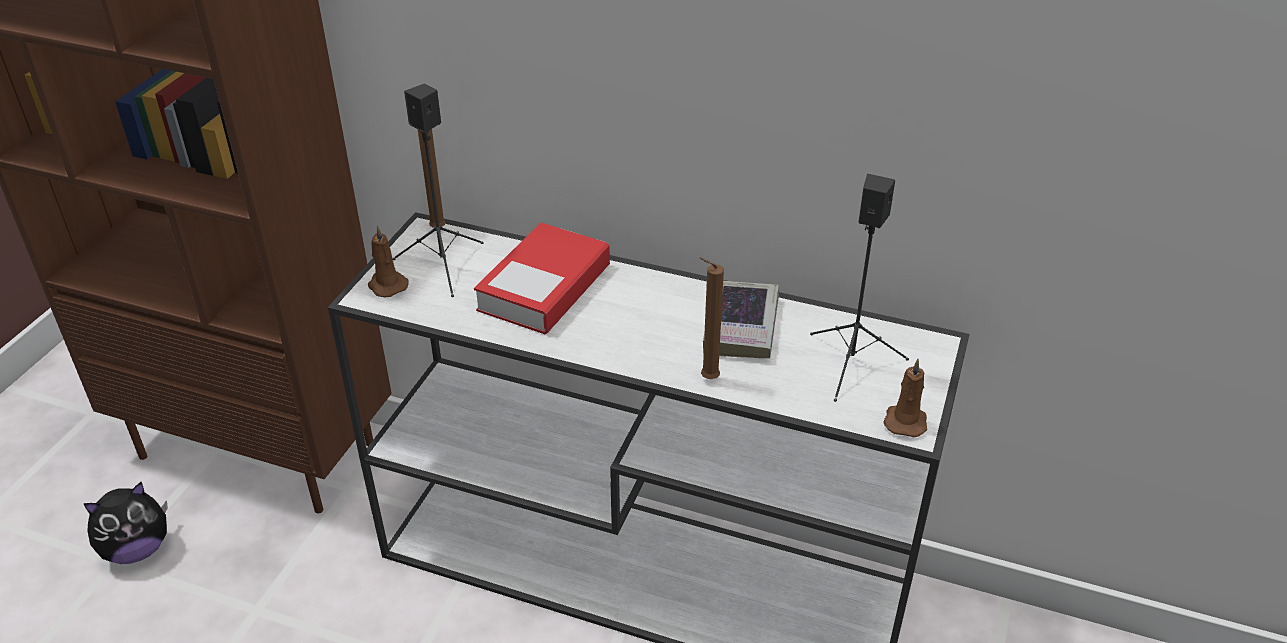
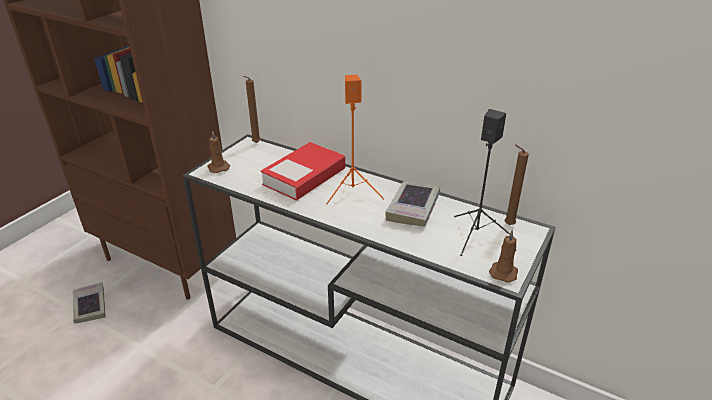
camera: 10 degrees right, 5 degrees down
plush toy [83,482,168,564] -> book [73,282,105,324]
black speaker [392,83,484,297] -> none
brown candle [699,257,724,379] -> brown candle moved to [505,145,529,225]
none -> orange speaker [326,75,384,205]

